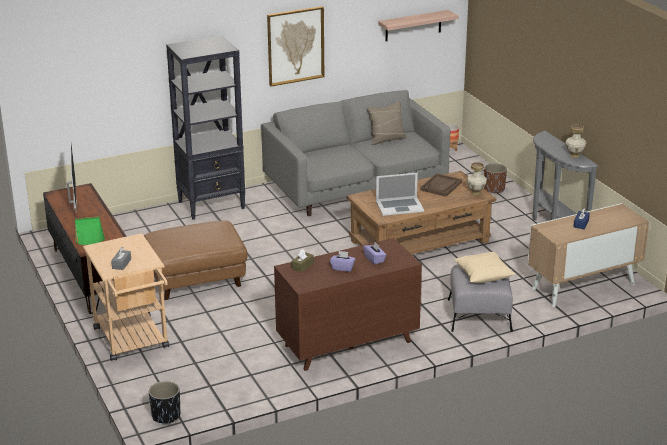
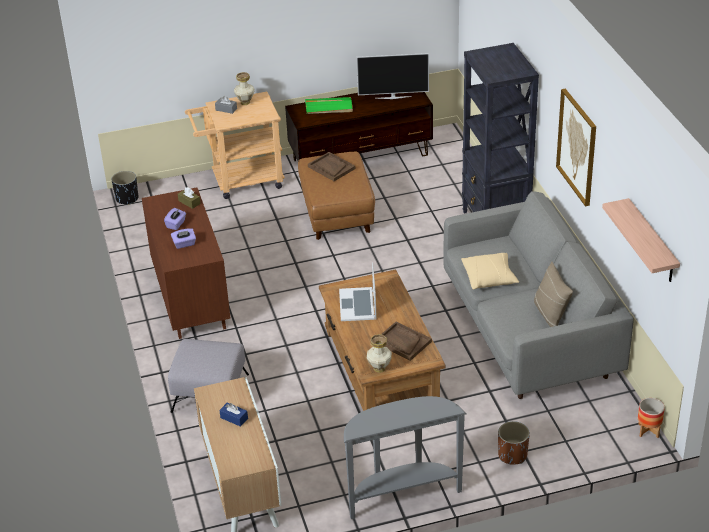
camera: 100 degrees right, 10 degrees up
beige pillow [454,252,516,283] -> beige pillow moved to [461,253,519,290]
vase [565,125,586,158] -> vase moved to [234,72,255,105]
none -> brown tray [308,152,355,181]

